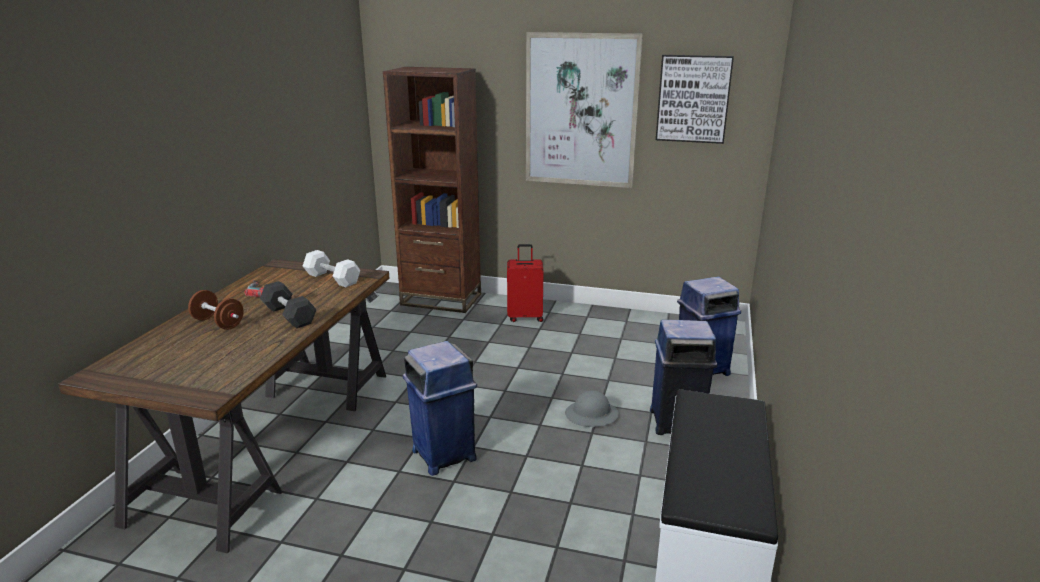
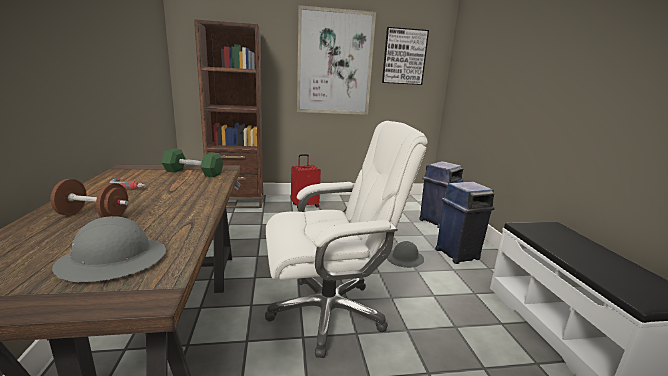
camera: 25 degrees left, 5 degrees down
black dumbbell [260,281,317,328] -> none
white dumbbell [303,250,360,287] -> green dumbbell [162,149,223,177]
blue trash can [403,341,477,476] -> white office chair [265,121,428,358]
none -> grey hard hat [52,216,166,282]

